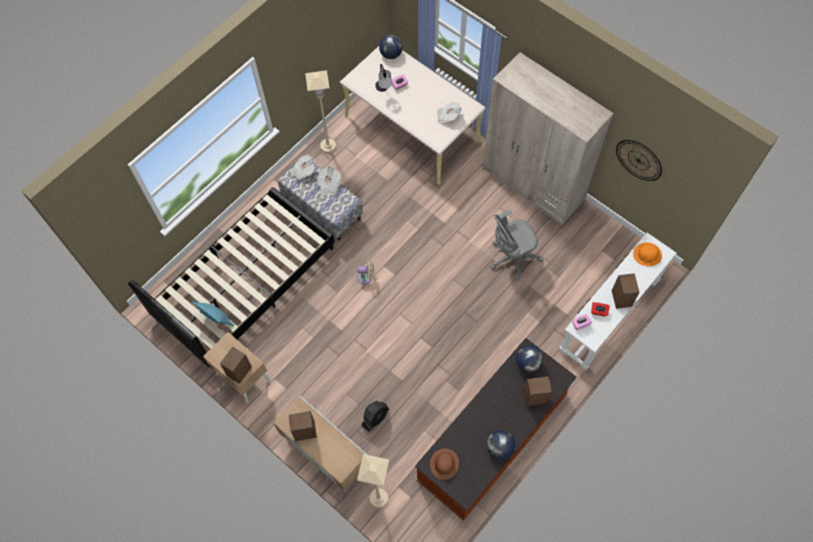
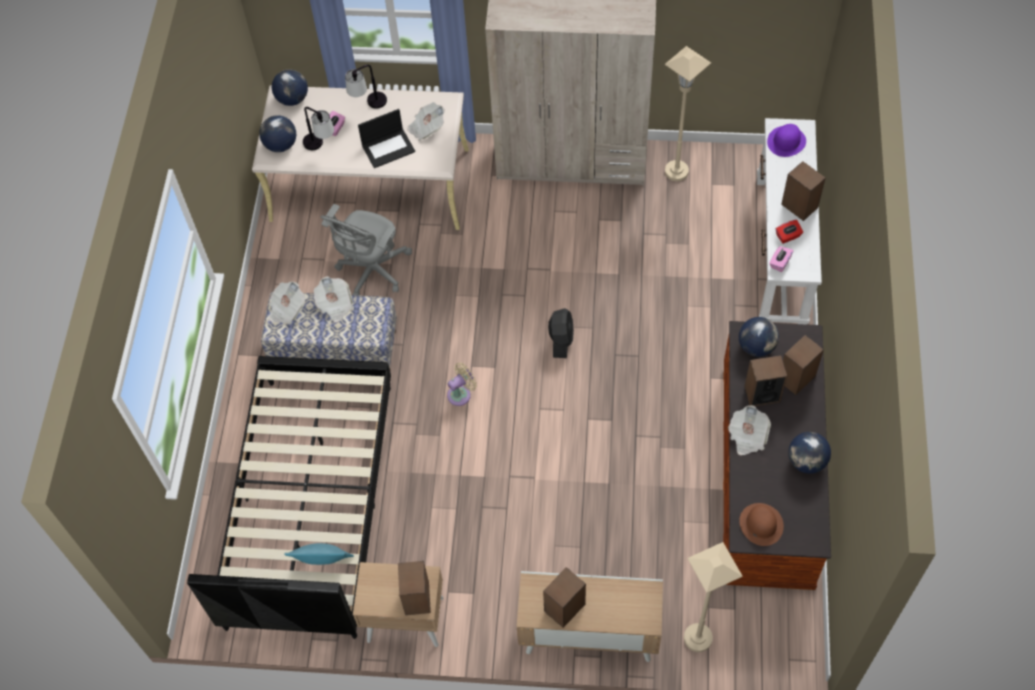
camera: 35 degrees left, 5 degrees down
beige floor lamp [305,70,336,153] -> beige floor lamp moved to [665,46,711,181]
black fan [362,401,389,432] -> black fan moved to [548,308,574,358]
grey office chair [490,209,544,280] -> grey office chair moved to [320,204,412,296]
wall clock [616,140,662,181] -> none
orange hat [633,242,662,266] -> purple hat [767,124,806,157]
none -> globe [259,115,296,152]
none -> table lamp [345,64,387,109]
none -> laptop [358,109,415,168]
none -> newspaper [728,405,771,455]
none -> speaker [744,355,787,406]

